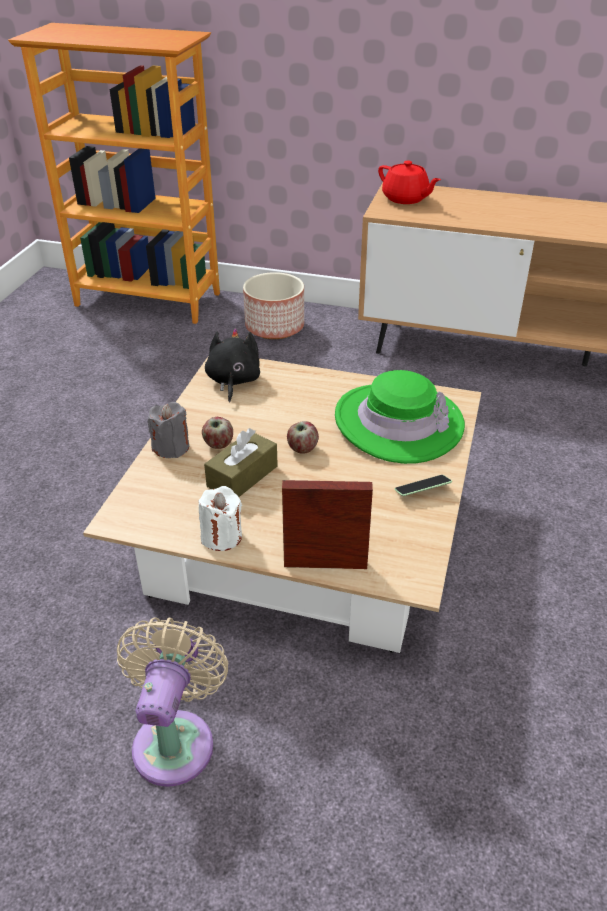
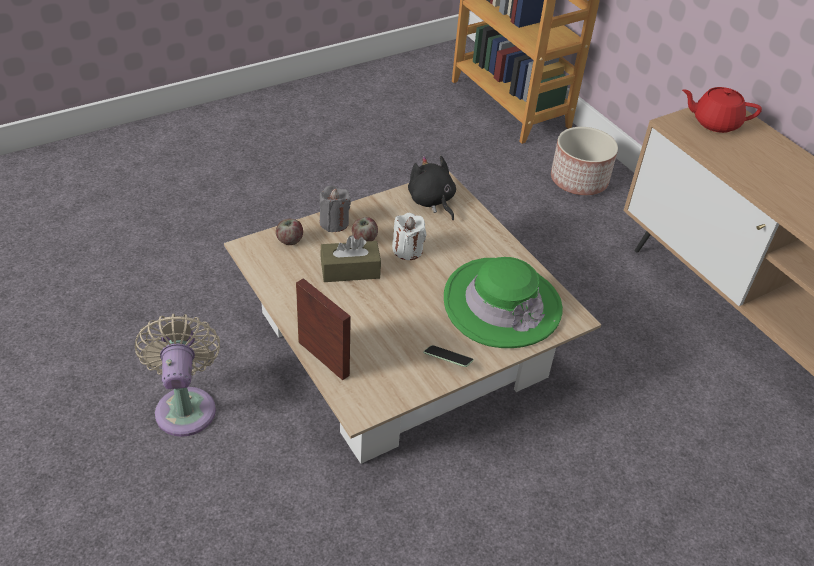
camera: 40 degrees right, 5 degrees up
beige fan [117,617,229,787] -> beige fan turned 60 degrees counterclockwise [135,314,220,437]
white candle [199,486,242,551] -> white candle moved to [392,213,426,260]
black plush toy [205,328,260,403] -> black plush toy turned 75 degrees counterclockwise [408,156,456,220]
apple [287,421,319,454] -> apple moved to [276,219,303,245]
red teapot [378,161,441,204] -> red teapot turned 105 degrees clockwise [682,87,762,133]

